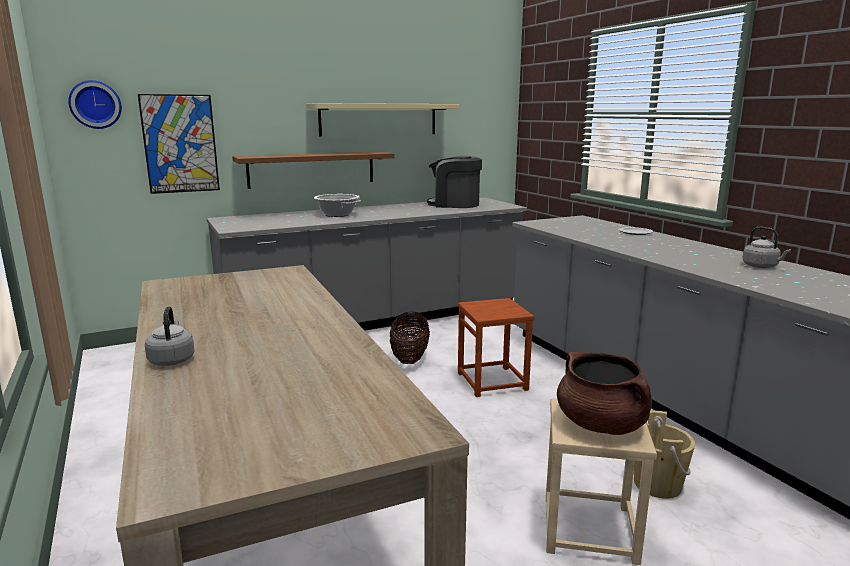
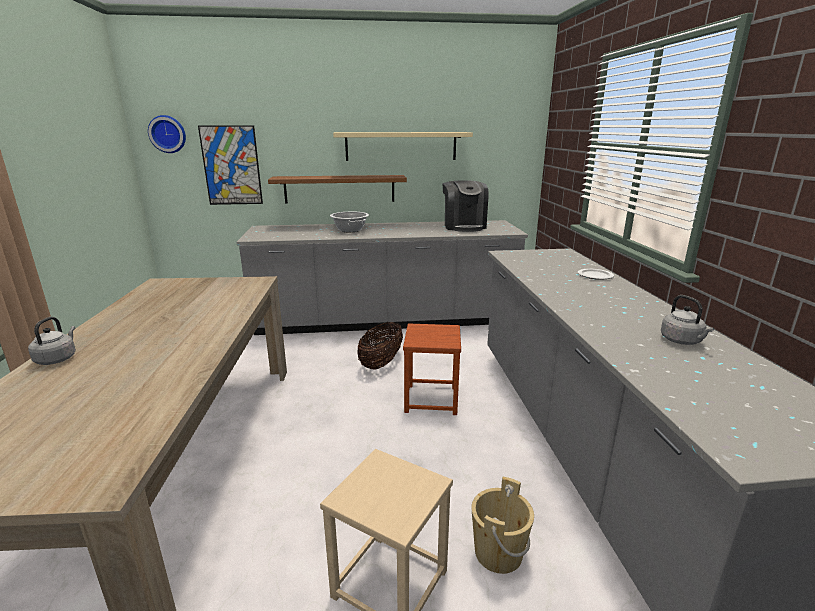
camera: 20 degrees right, 5 degrees up
coffee machine [427,156,482,208] -> coffee machine turned 135 degrees counterclockwise [443,180,489,232]
brown cooking pot [557,352,652,435] -> none

